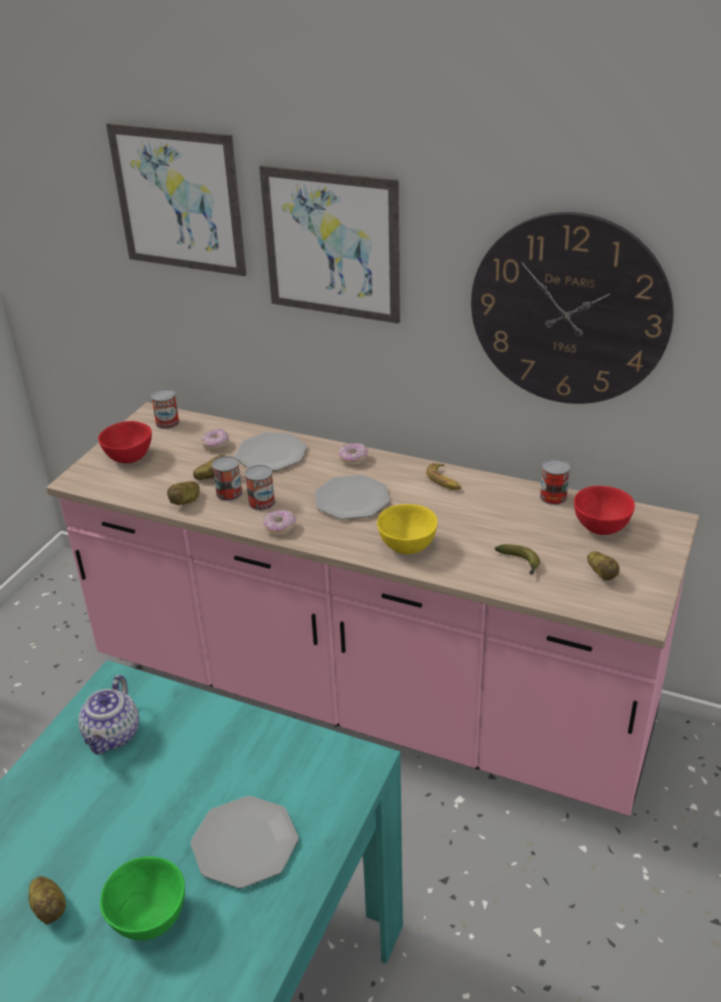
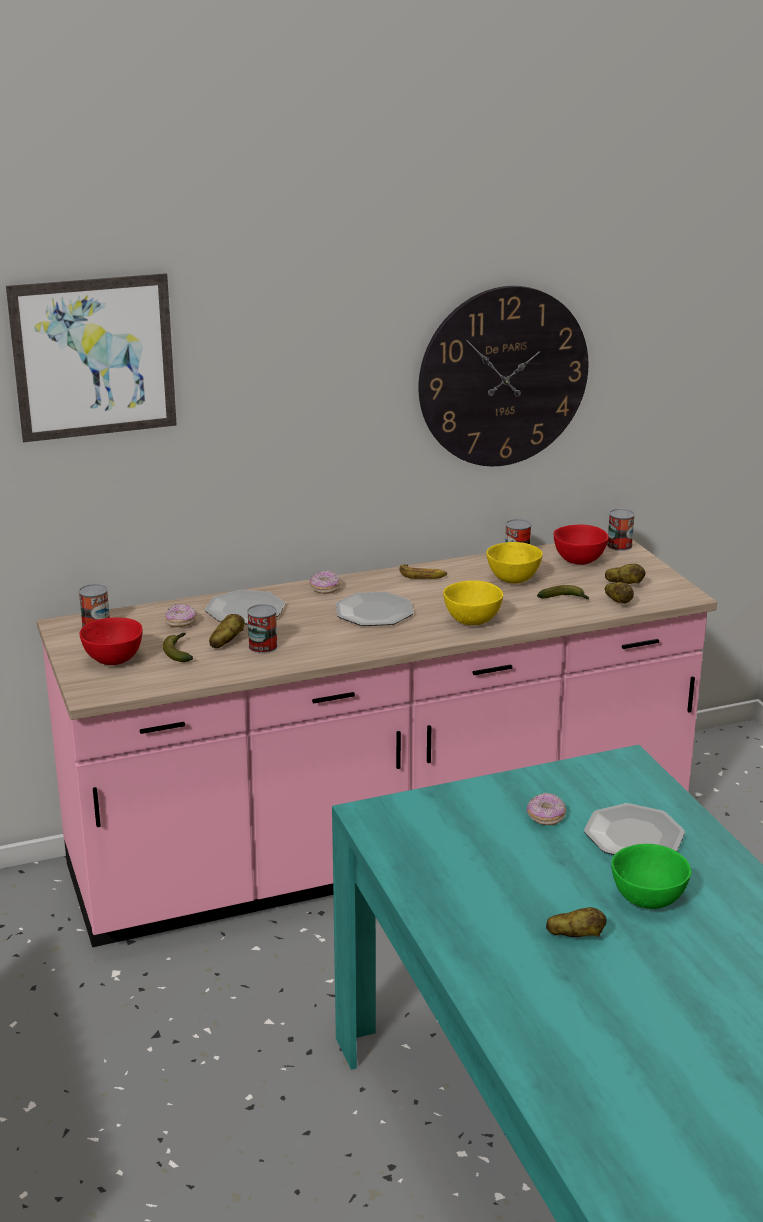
camera: 45 degrees left, 10 degrees down
teapot [78,675,139,755] -> none
potato [167,481,200,505] -> potato moved to [605,582,634,604]
can [245,465,275,511] -> can moved to [607,509,635,551]
picture [259,165,400,324] -> none
donut [263,510,296,536] -> donut moved to [527,793,566,825]
none -> banana [163,633,193,662]
none -> yellow bowl [486,542,543,584]

